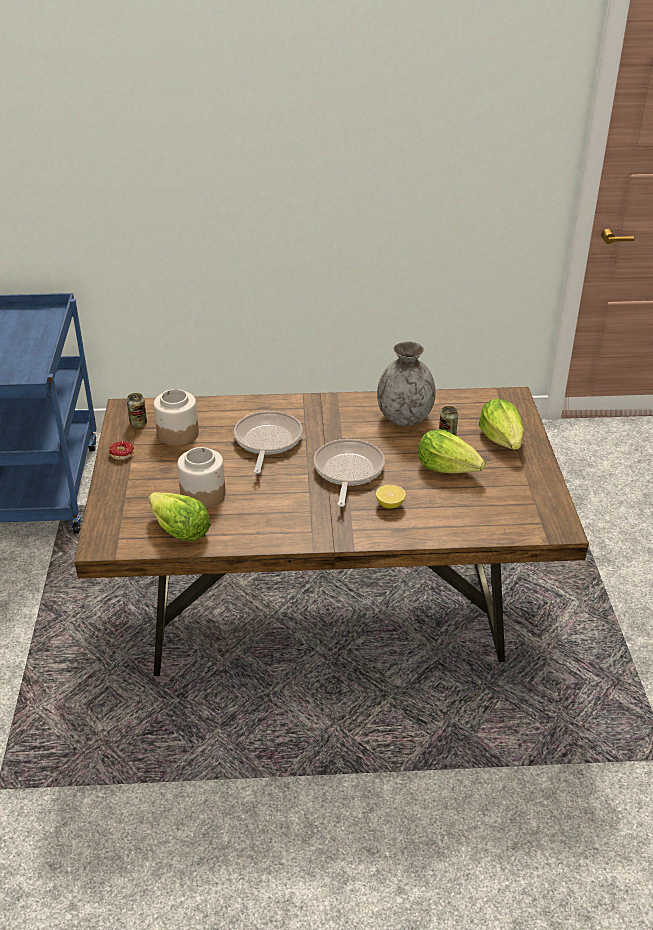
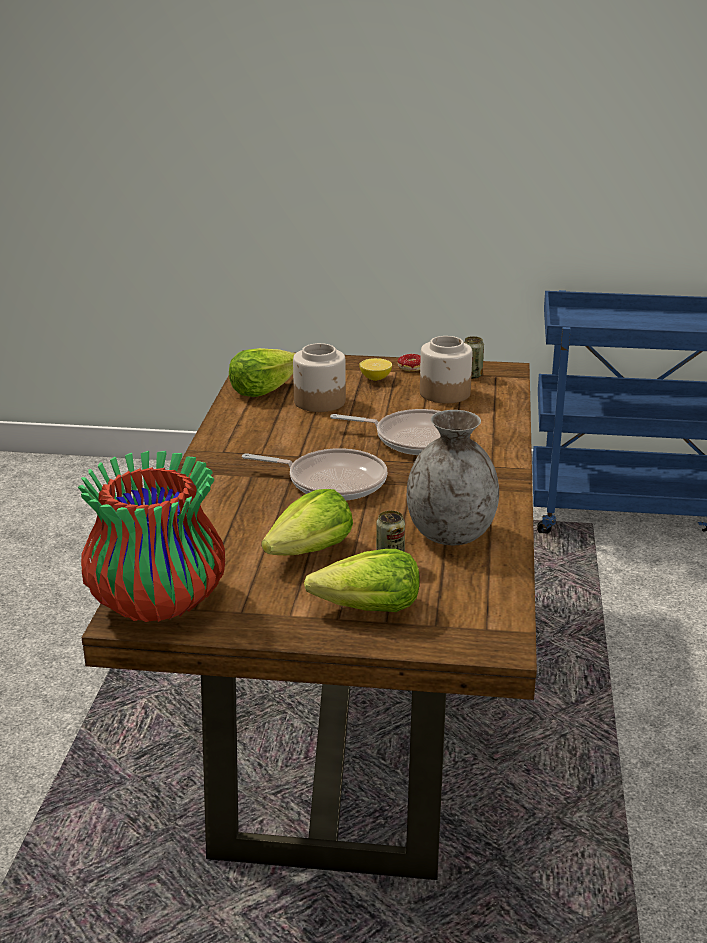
camera: 100 degrees right, 10 degrees down
lemon [376,485,406,509] -> lemon moved to [359,358,392,381]
none -> vase [78,451,225,622]

